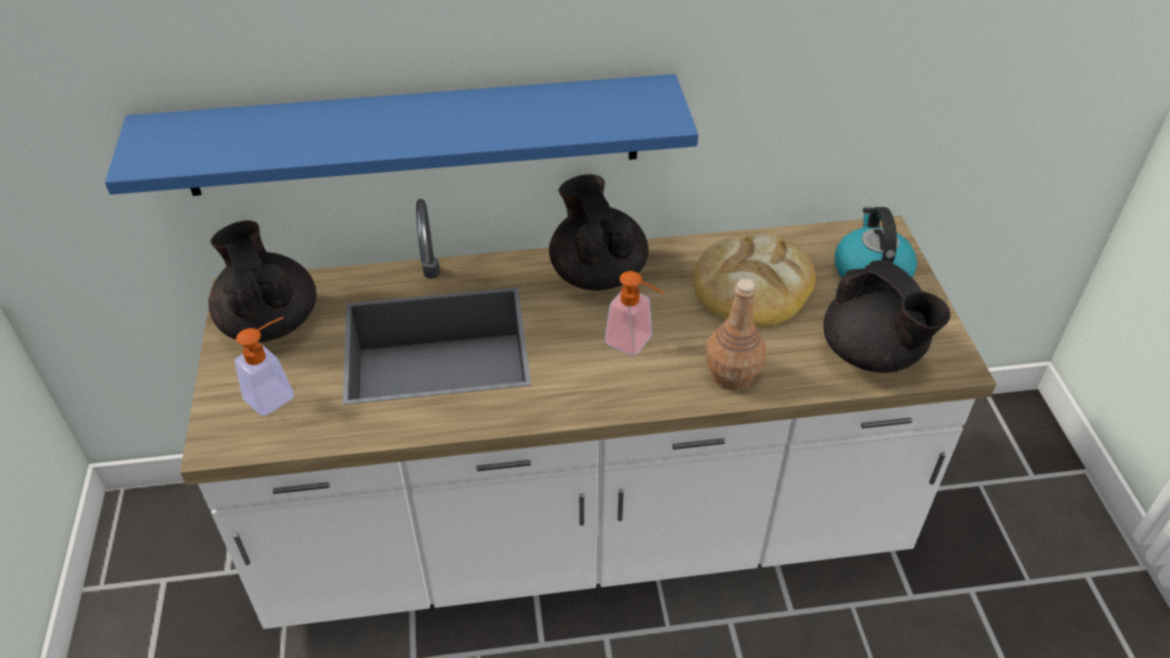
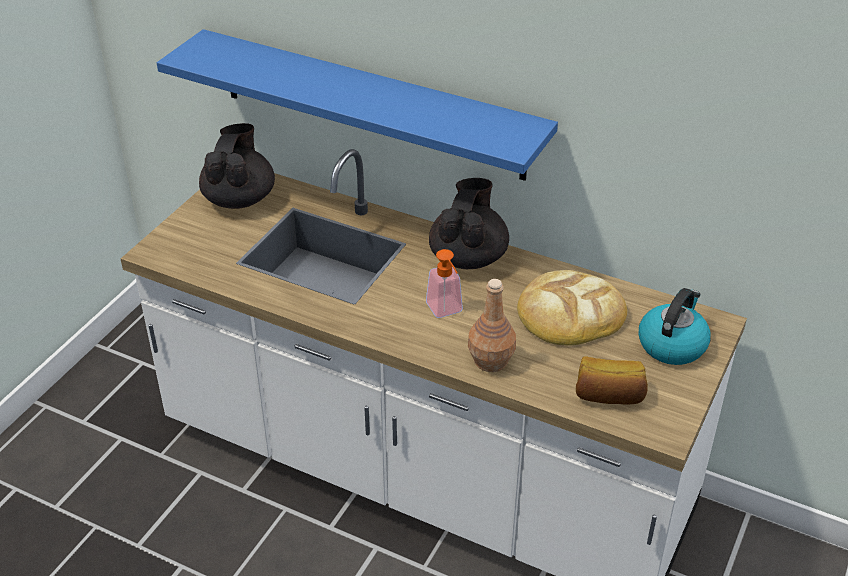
camera: 35 degrees right, 5 degrees down
soap dispenser [235,317,294,416] -> none
black teapot [823,260,950,373] -> bread [576,356,648,405]

